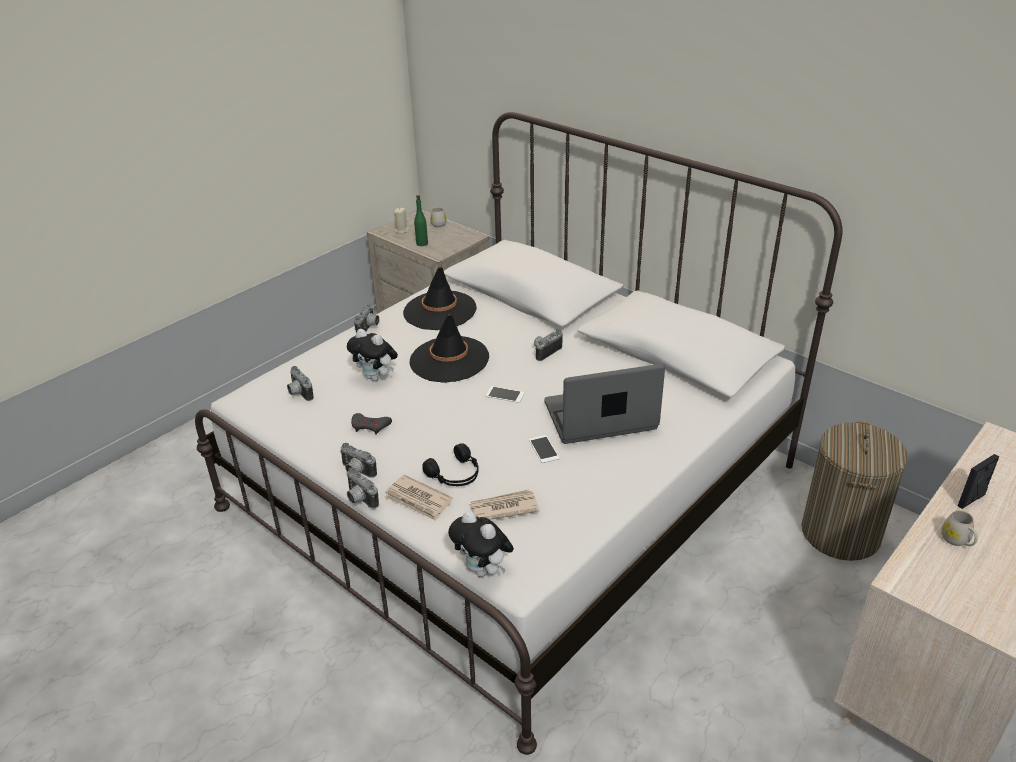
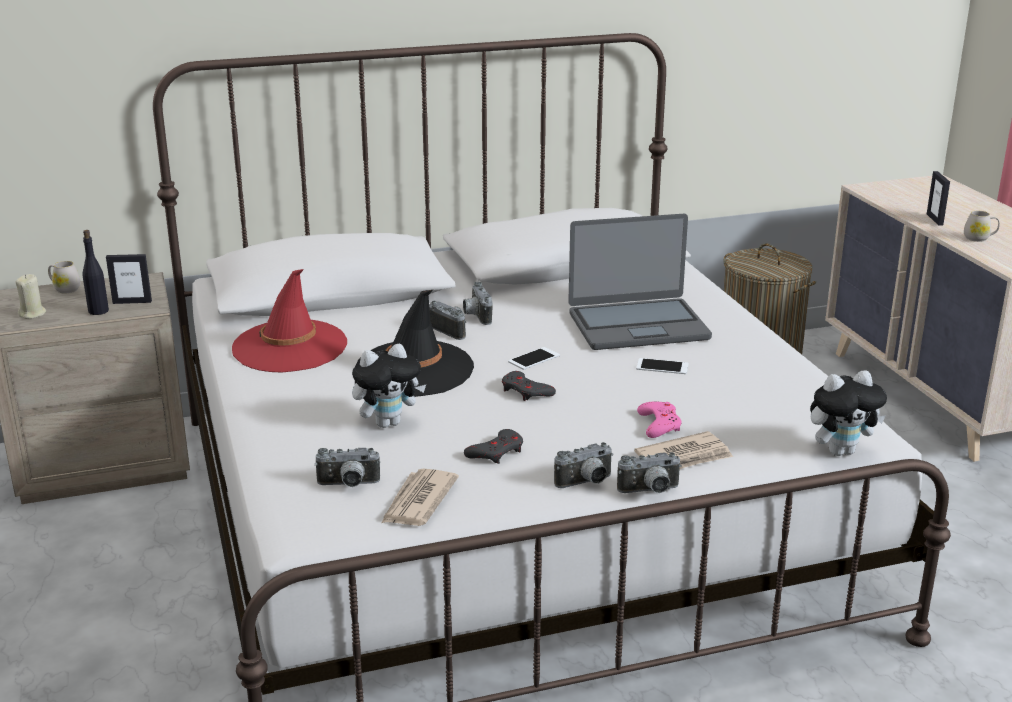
camera: 60 degrees left, 10 degrees down
camera [354,305,379,333] -> camera moved to [429,301,467,340]
black hat [403,267,477,330] -> red hat [232,269,347,373]
green bottle [414,195,428,246] -> black bottle [82,230,109,315]
black headphones [422,443,479,486] -> pink game controller [637,402,682,438]
newspaper [469,490,539,520] -> newspaper moved to [381,469,459,526]
laptop [544,364,665,444] -> laptop turned 120 degrees counterclockwise [568,214,712,350]
none -> picture frame [106,254,152,304]
none -> grey game controller [502,371,556,401]

